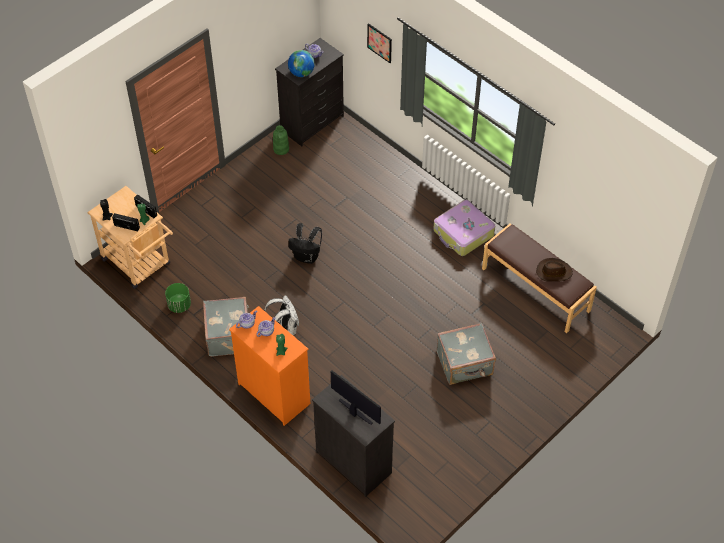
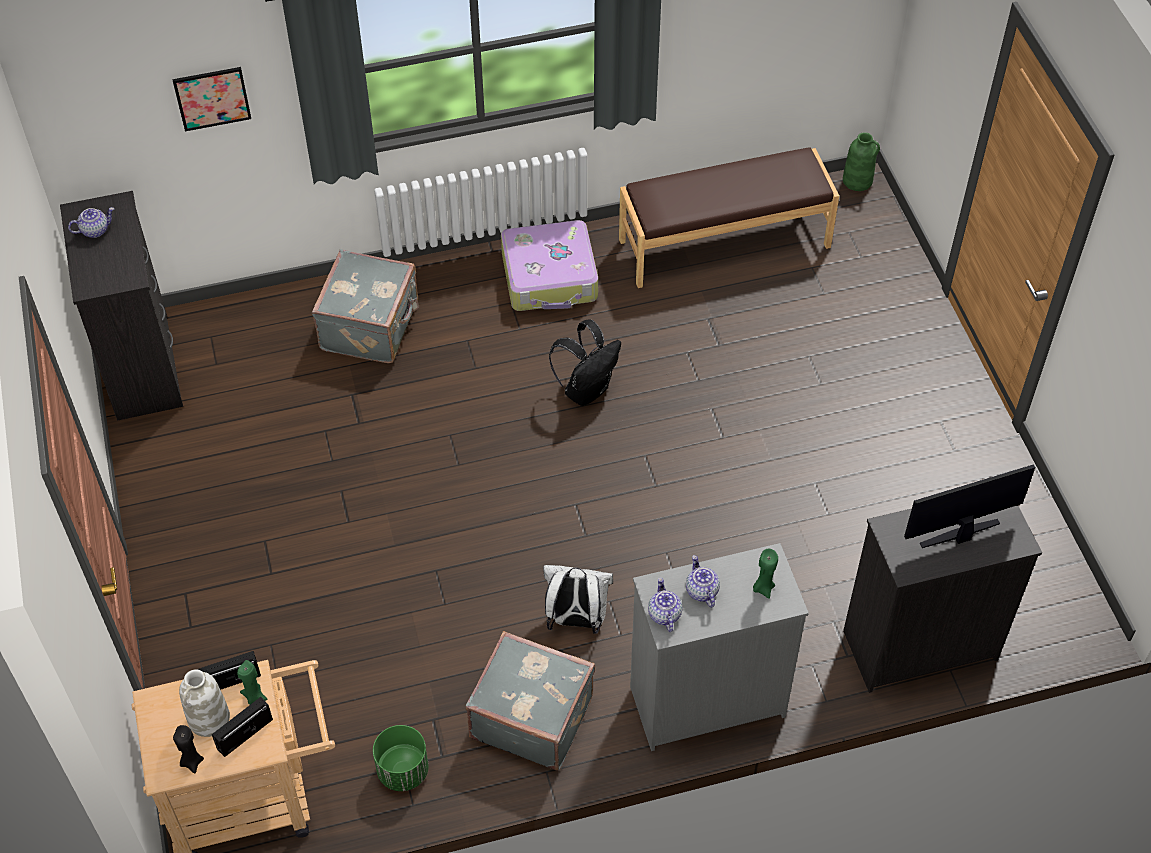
camera: 60 degrees left, 0 degrees up
orange dresser [229,306,311,426] -> grey dresser [630,543,809,751]
green vase [273,125,289,155] -> green vase moved to [843,132,880,191]
globe [288,50,315,77] -> none
black backpack [288,223,322,264] -> black backpack moved to [549,319,621,406]
grey suitcase [437,323,496,385] -> grey suitcase moved to [312,249,419,363]
brown hat [536,258,573,282] -> none
none -> white vase [179,669,230,737]

